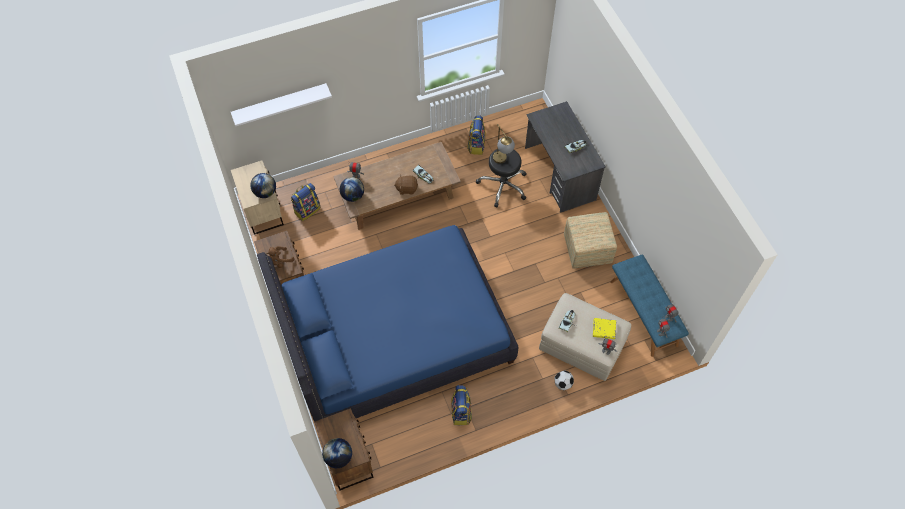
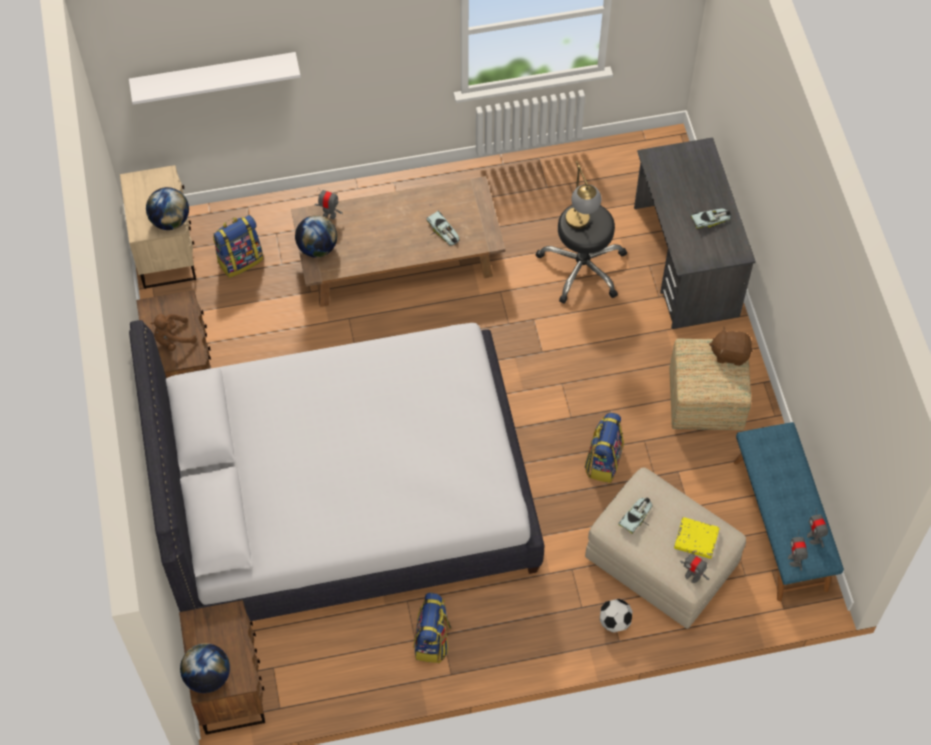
camera: 10 degrees right, 0 degrees up
blue bed [257,225,518,422] -> white bed [129,320,544,621]
brown plush toy [394,174,418,195] -> brown plush toy moved to [709,327,753,366]
backpack [467,115,486,155] -> backpack moved to [585,413,624,483]

